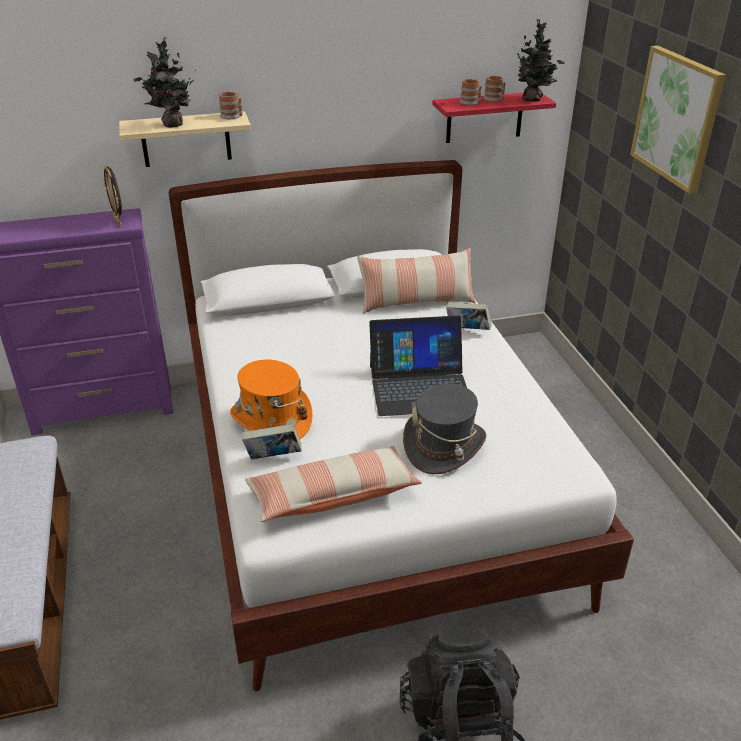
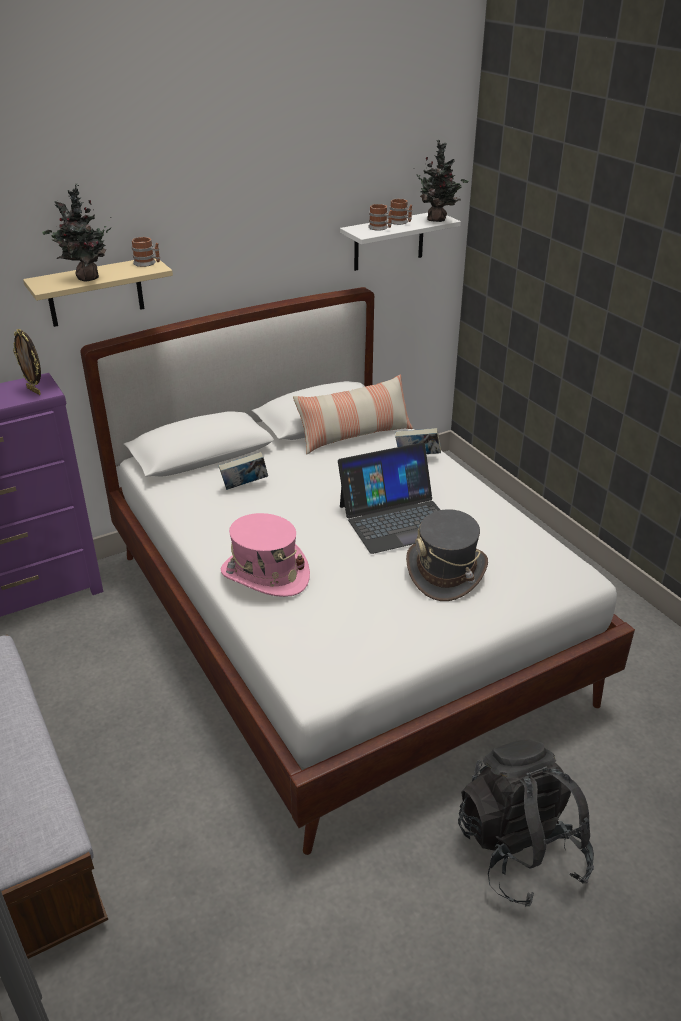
camera: 15 degrees left, 0 degrees up
orange hat [230,360,313,439] -> pink hat [221,513,310,597]
book [242,423,302,460] -> book moved to [219,452,268,490]
pillow [245,446,422,522] -> none
red shelf [432,93,556,143] -> white shelf [340,213,461,271]
picture [630,46,726,194] -> none

